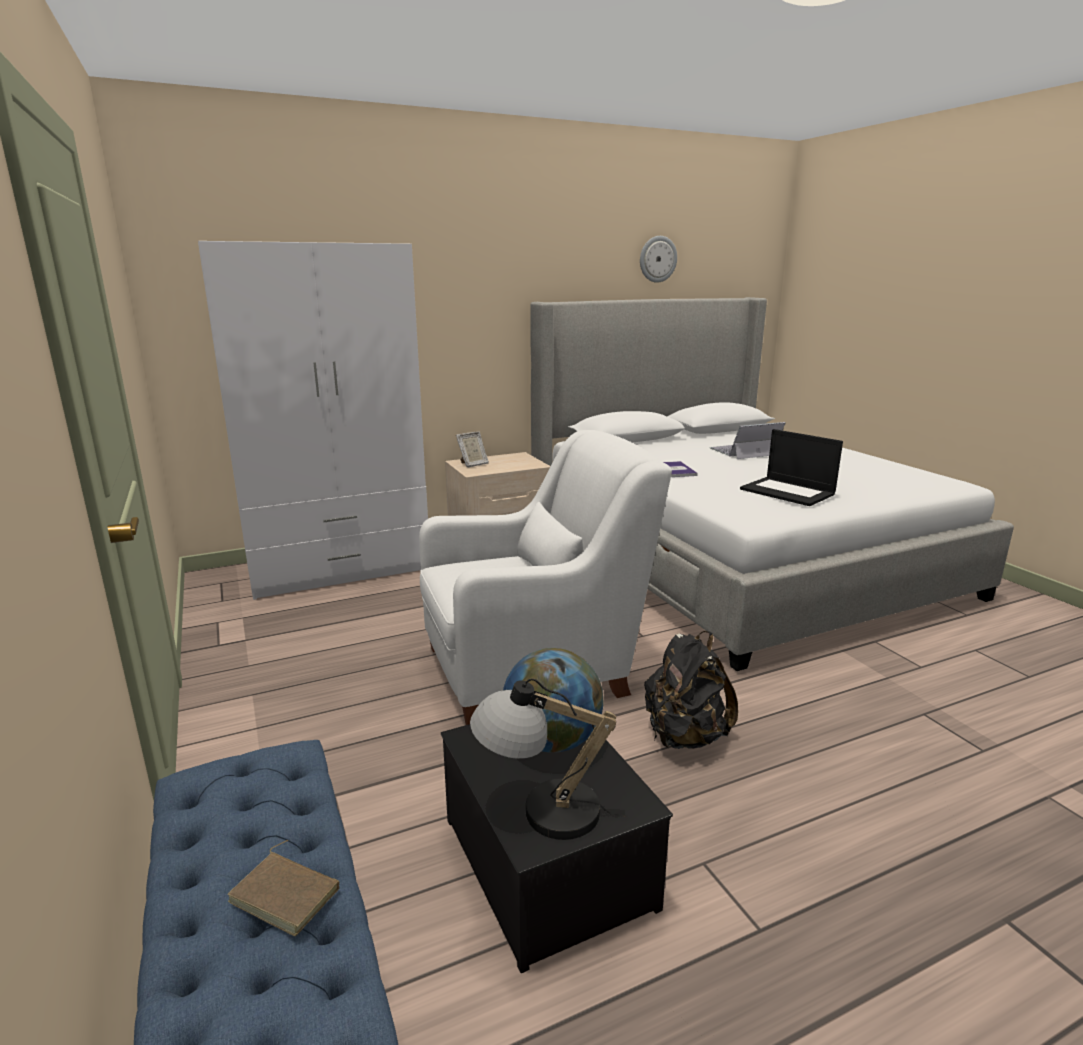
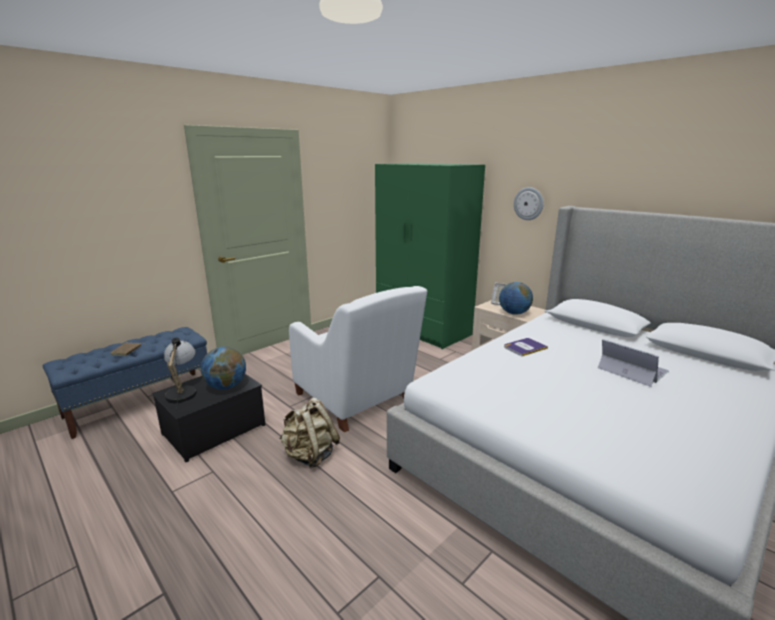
camera: 70 degrees right, 0 degrees up
white wardrobe [198,241,428,600] -> green wardrobe [375,163,485,349]
wall clock [640,236,677,283] -> wall clock moved to [514,187,544,220]
black backpack [644,631,738,749] -> beige backpack [279,397,340,469]
laptop [740,429,843,506] -> none
none -> globe [499,282,533,315]

